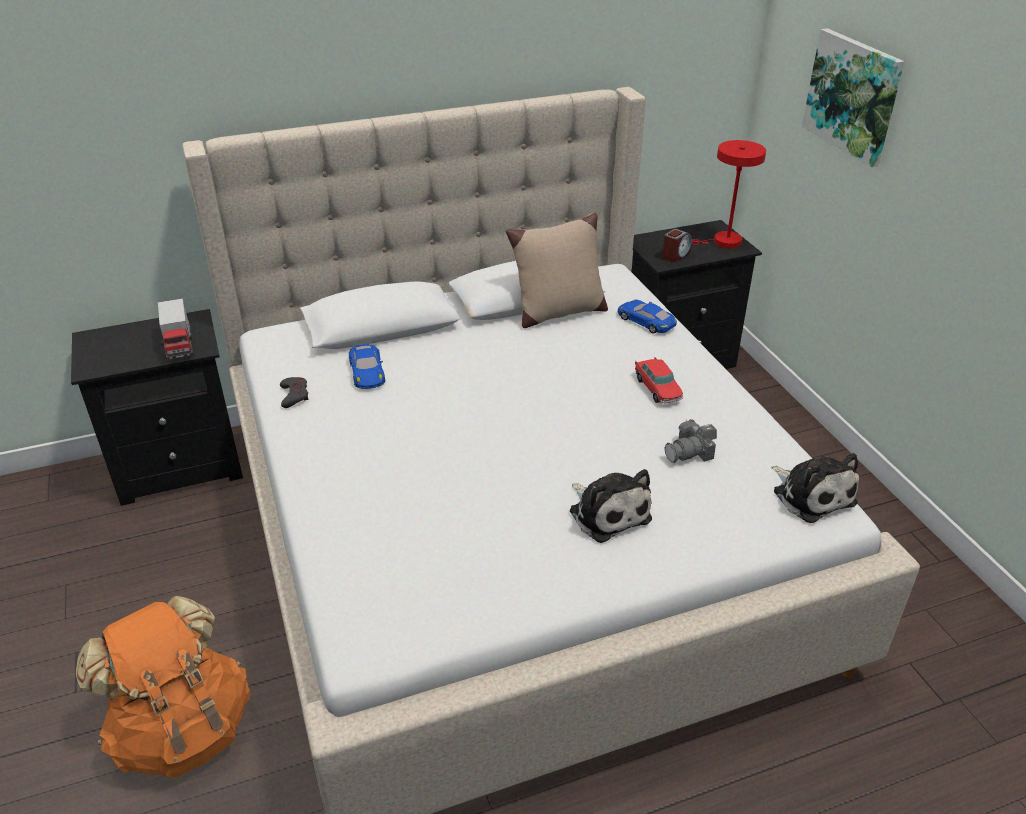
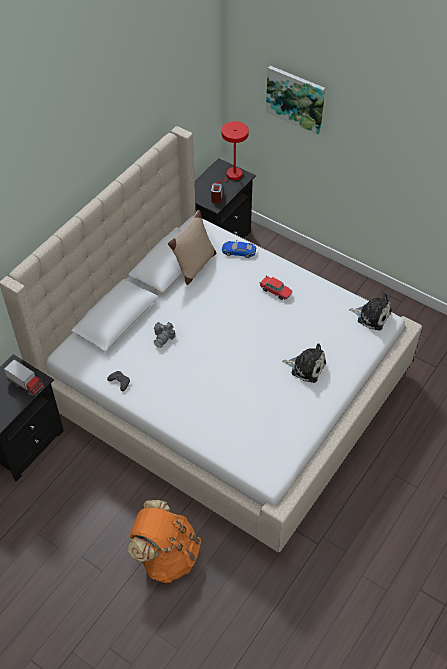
camera: 35 degrees left, 15 degrees up
blue toy car [349,344,385,389] -> none
camera [665,419,717,463] -> camera moved to [154,322,175,348]

